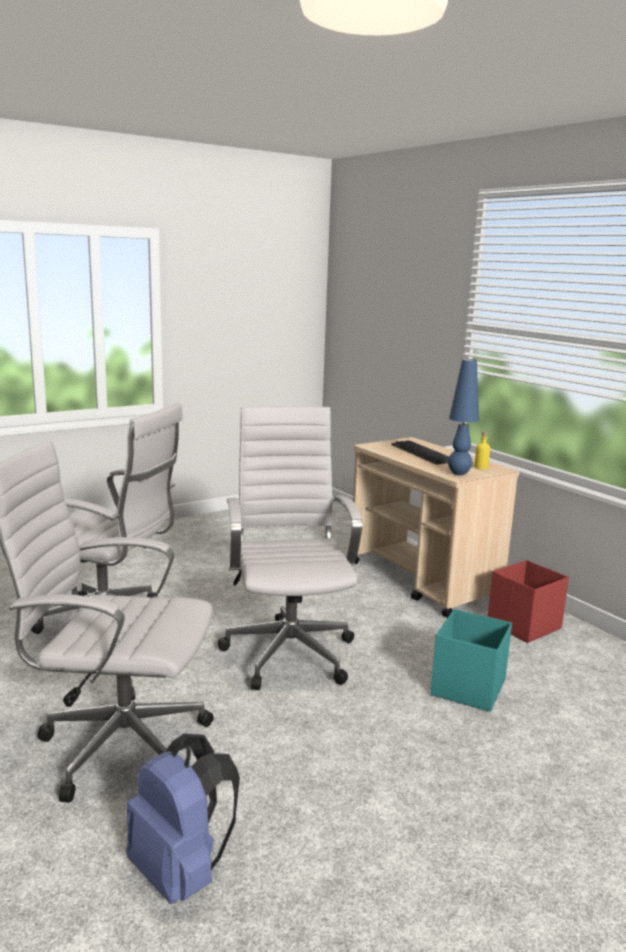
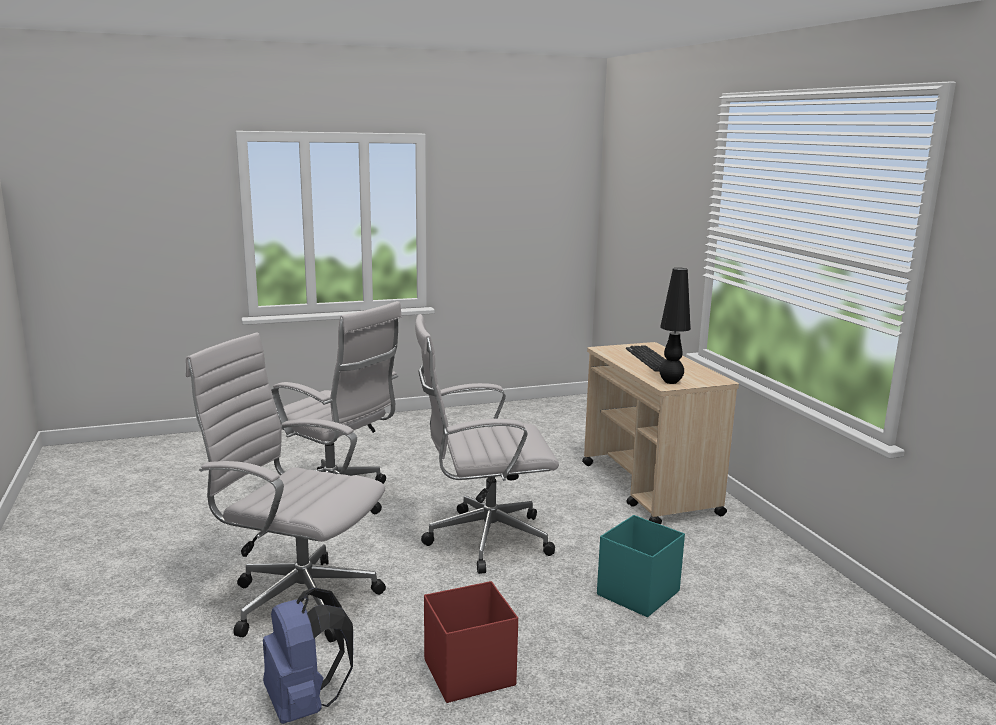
camera: 15 degrees right, 0 degrees up
white office chair [218,406,362,690] -> white office chair turned 105 degrees counterclockwise [415,314,559,574]
blue table lamp [448,359,479,475] -> black table lamp [659,268,691,384]
yellow bottle [475,431,490,470] -> none
red storage box [488,560,569,643] -> red storage box moved to [424,581,518,703]

